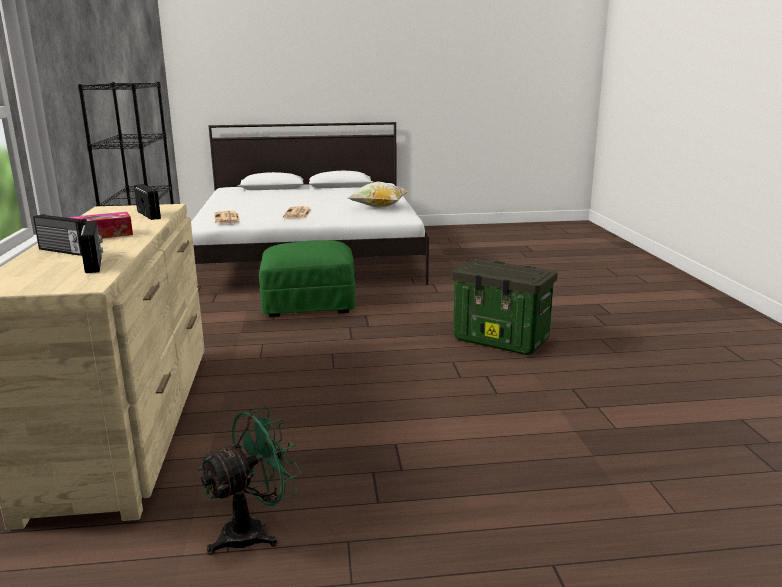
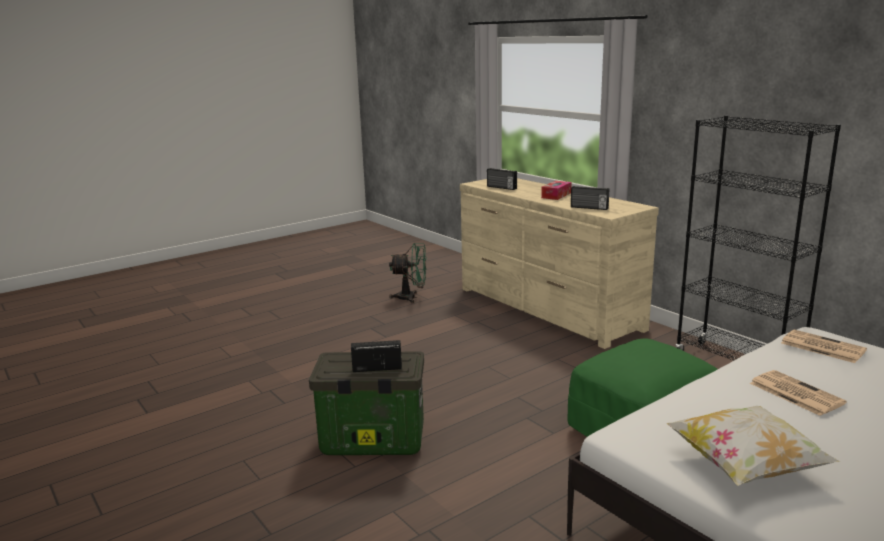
camera: 150 degrees right, 0 degrees up
radio [33,214,87,256] -> radio moved to [351,340,402,372]
green fan [198,407,302,555] -> green fan turned 105 degrees counterclockwise [389,243,427,303]

